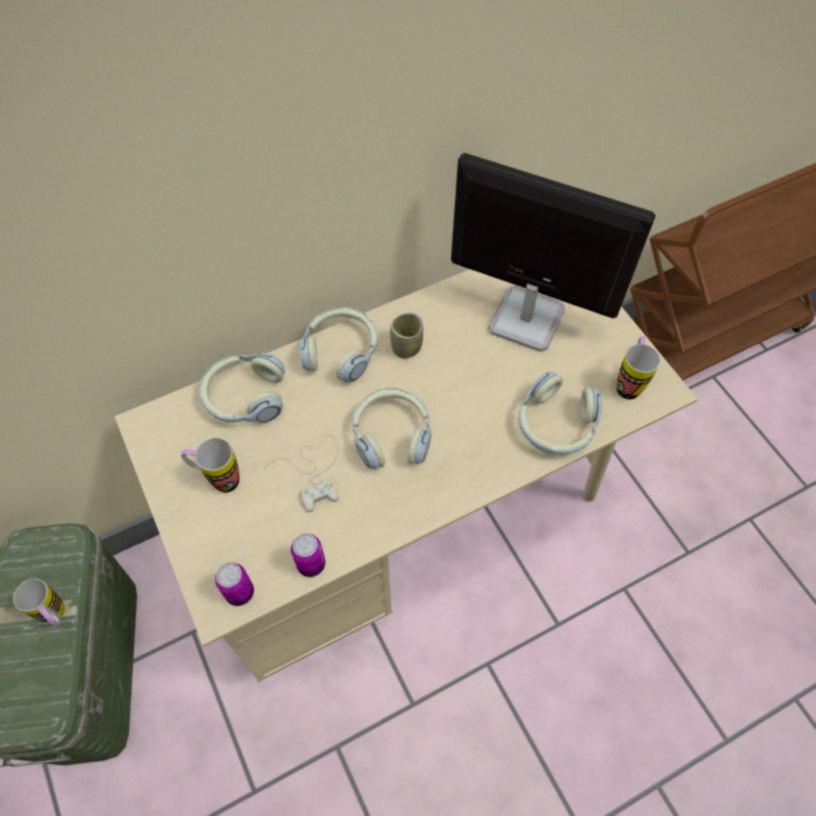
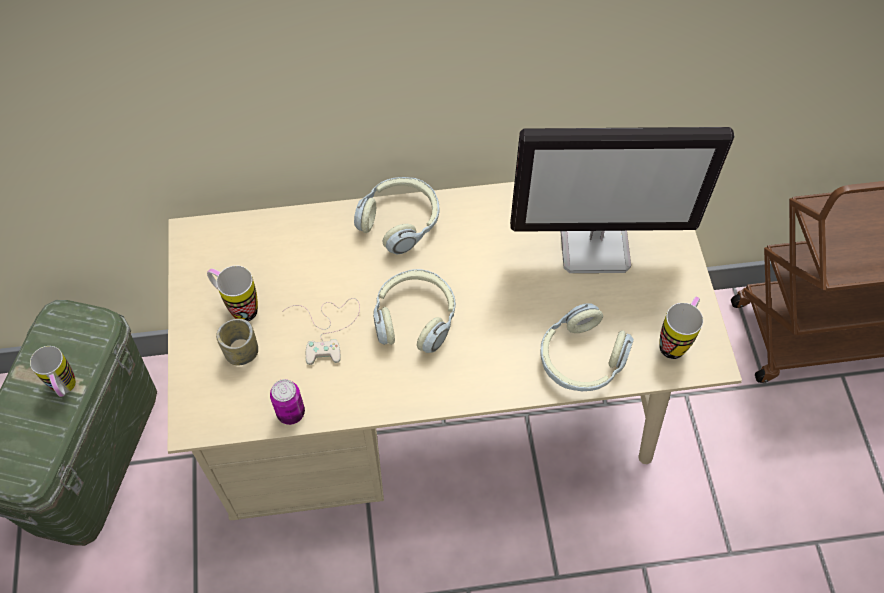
camera: 20 degrees right, 0 degrees up
headphones [199,353,285,423] -> none
can [215,563,254,606] -> none
cup [390,313,423,358] -> cup moved to [216,319,258,365]
monitor [451,153,656,352] -> monitor turned 135 degrees clockwise [510,127,735,273]

